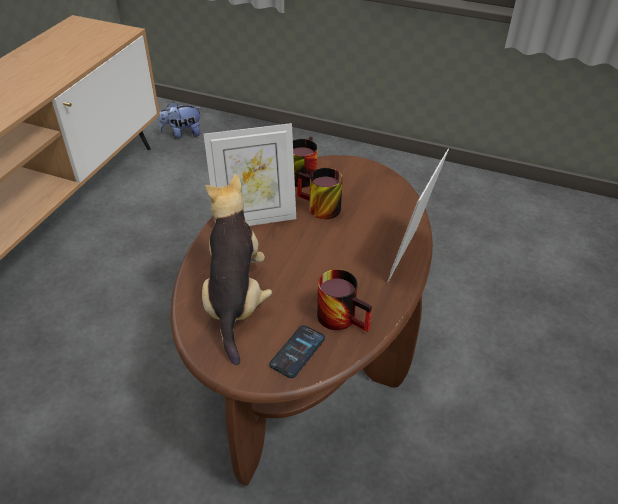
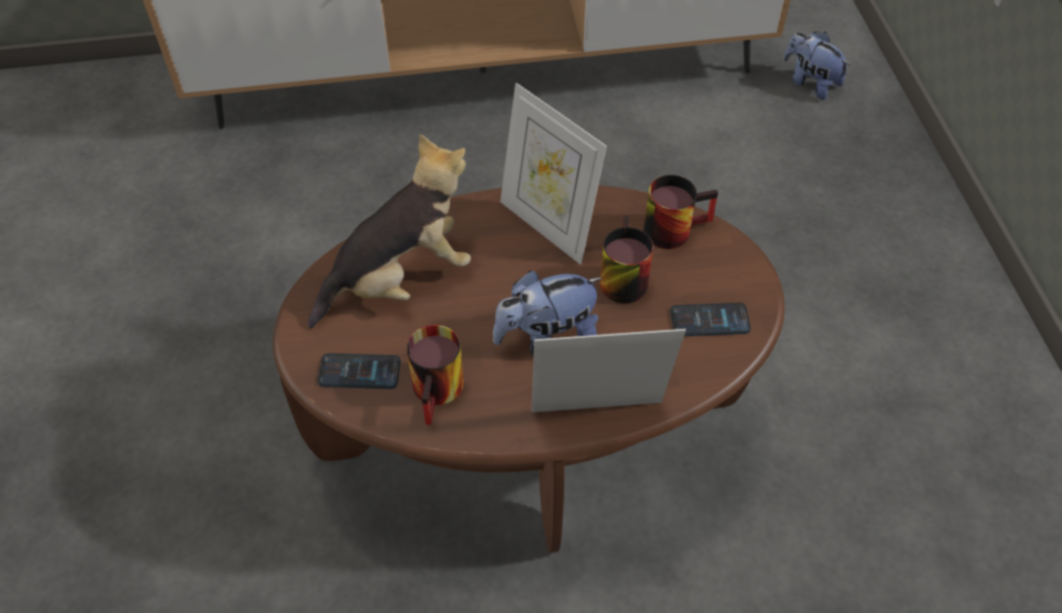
camera: 60 degrees right, 10 degrees up
none -> plush toy [493,271,602,356]
none -> phone [670,303,751,336]

